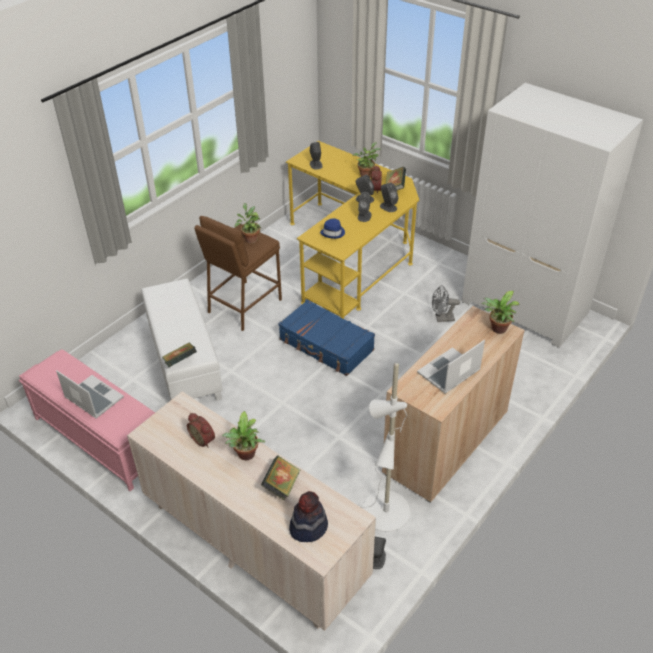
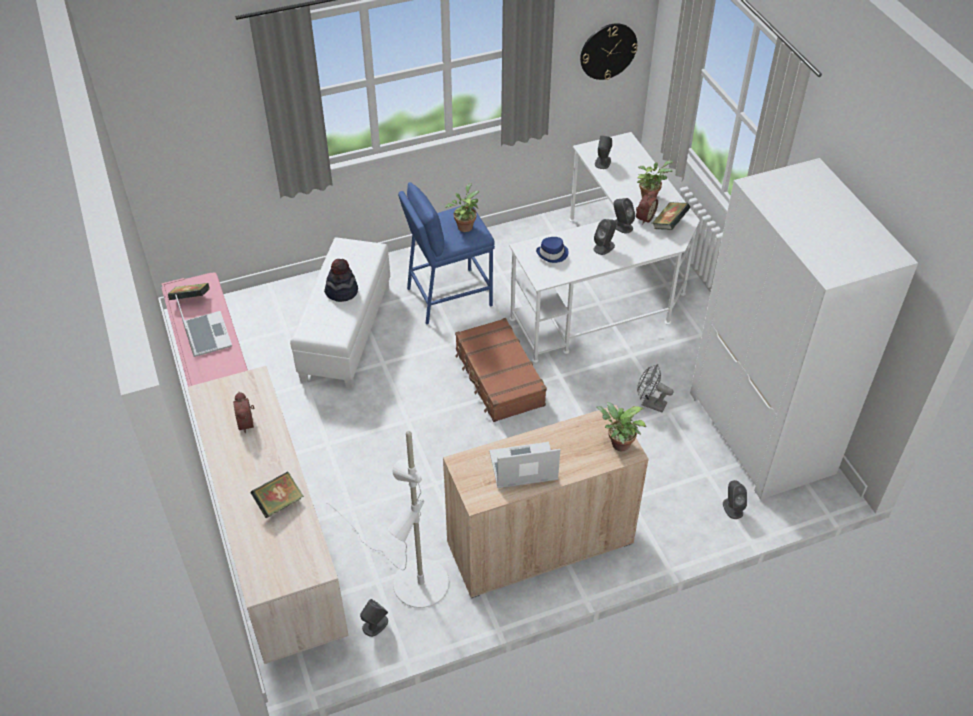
camera: 30 degrees right, 5 degrees up
book [162,342,197,367] -> book moved to [168,283,210,300]
brown stool [194,216,282,331] -> blue stool [398,182,495,324]
potted plant [222,411,265,460] -> none
blue suitcase [279,300,375,376] -> brown suitcase [455,318,547,422]
yellow desk [286,141,419,319] -> white desk [509,132,700,363]
hat [289,491,328,542] -> hat moved to [324,259,358,302]
grey speaker [380,183,399,212] -> grey speaker moved to [723,480,747,519]
none -> wall clock [580,23,638,80]

